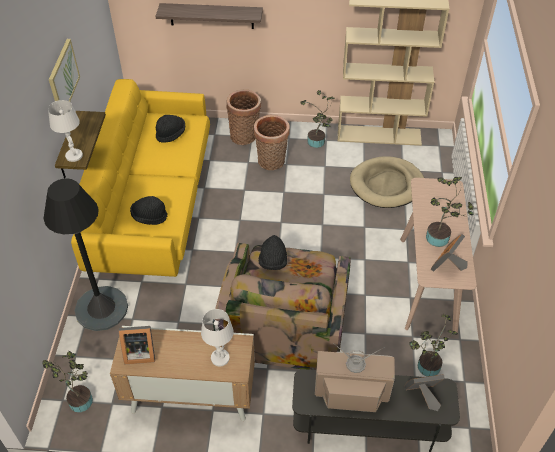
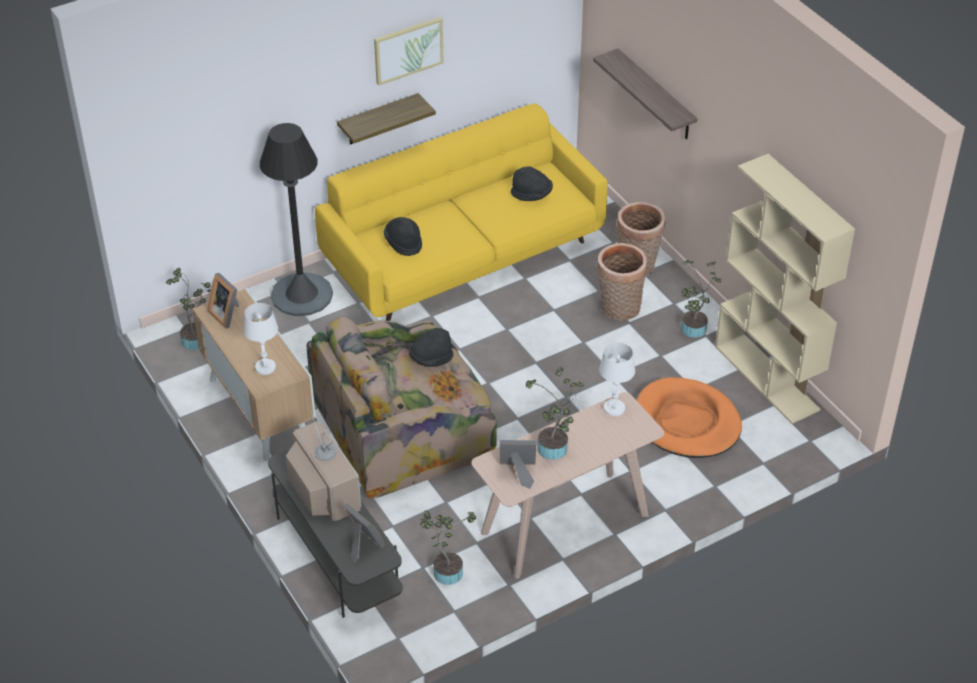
camera: 55 degrees right, 5 degrees down
white table lamp [48,100,83,162] -> white table lamp moved to [599,343,635,416]
beige dog bed [350,156,424,208] -> orange dog bed [636,377,742,458]

